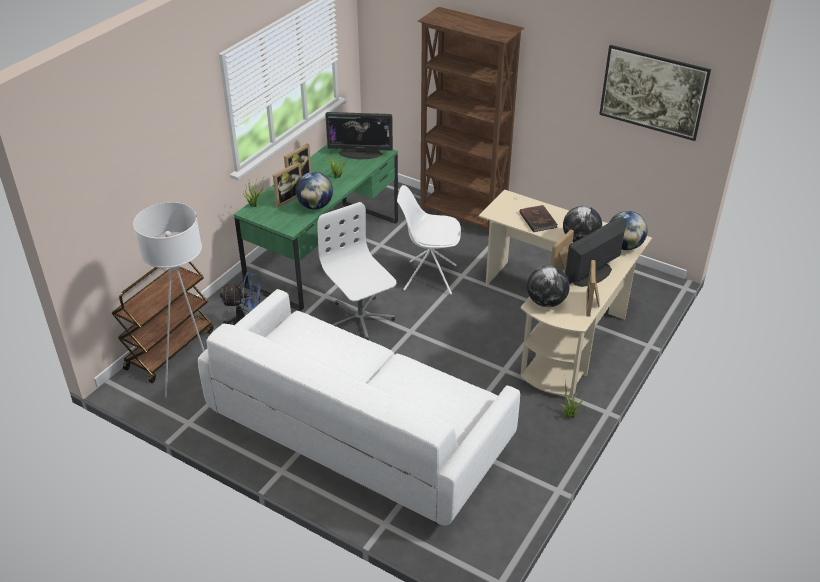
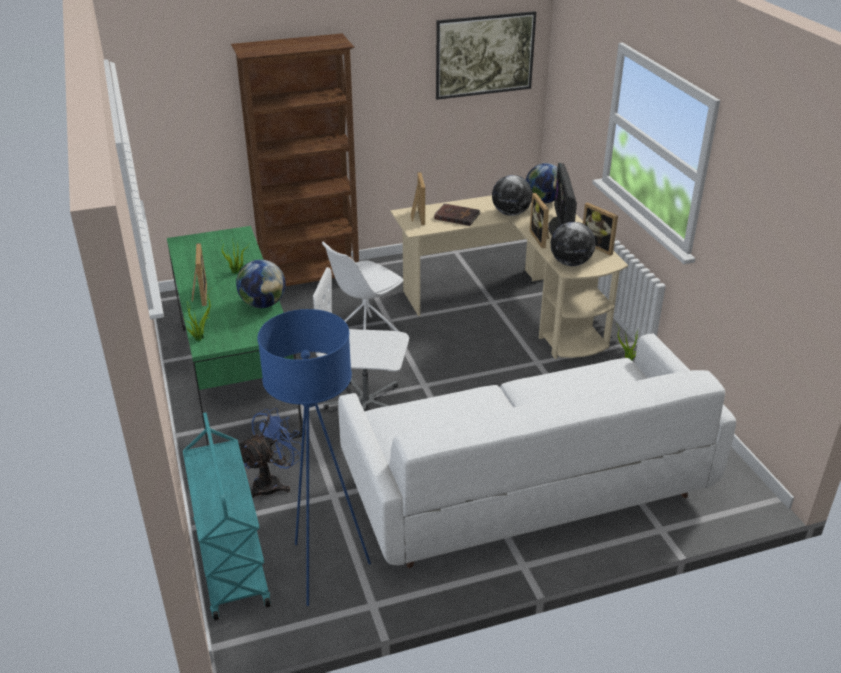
camera: 50 degrees left, 5 degrees down
brown cart [112,261,214,383] -> turquoise cart [183,412,271,621]
white floor lamp [133,202,204,398] -> blue floor lamp [257,309,371,606]
picture frame [273,162,302,207] -> picture frame moved to [411,172,425,225]
monitor [325,112,393,159] -> none

